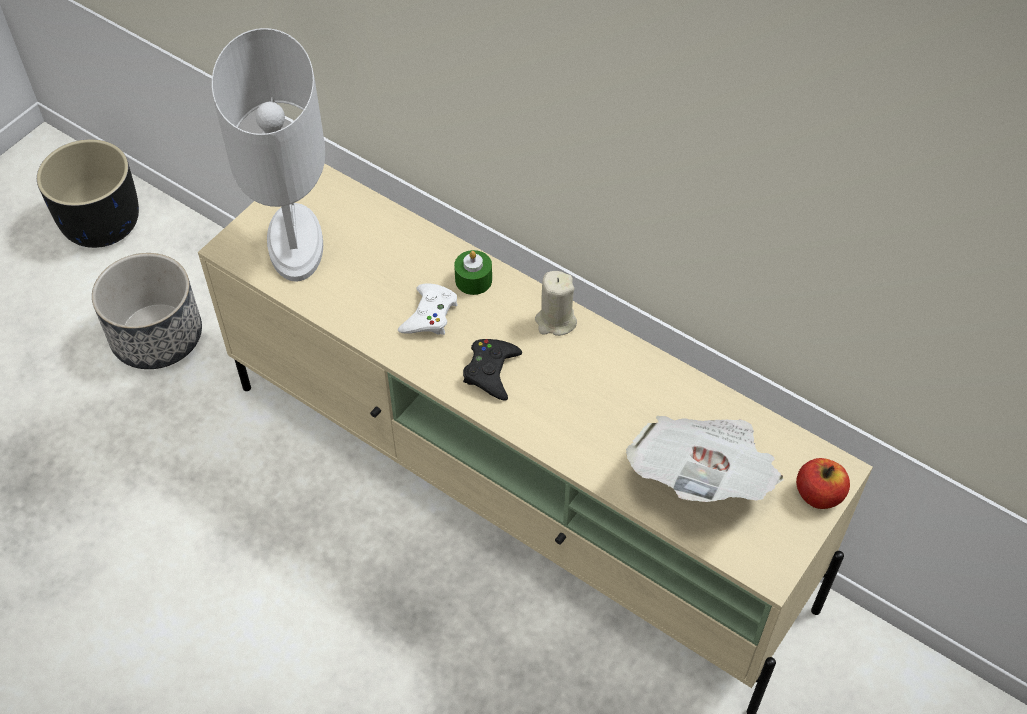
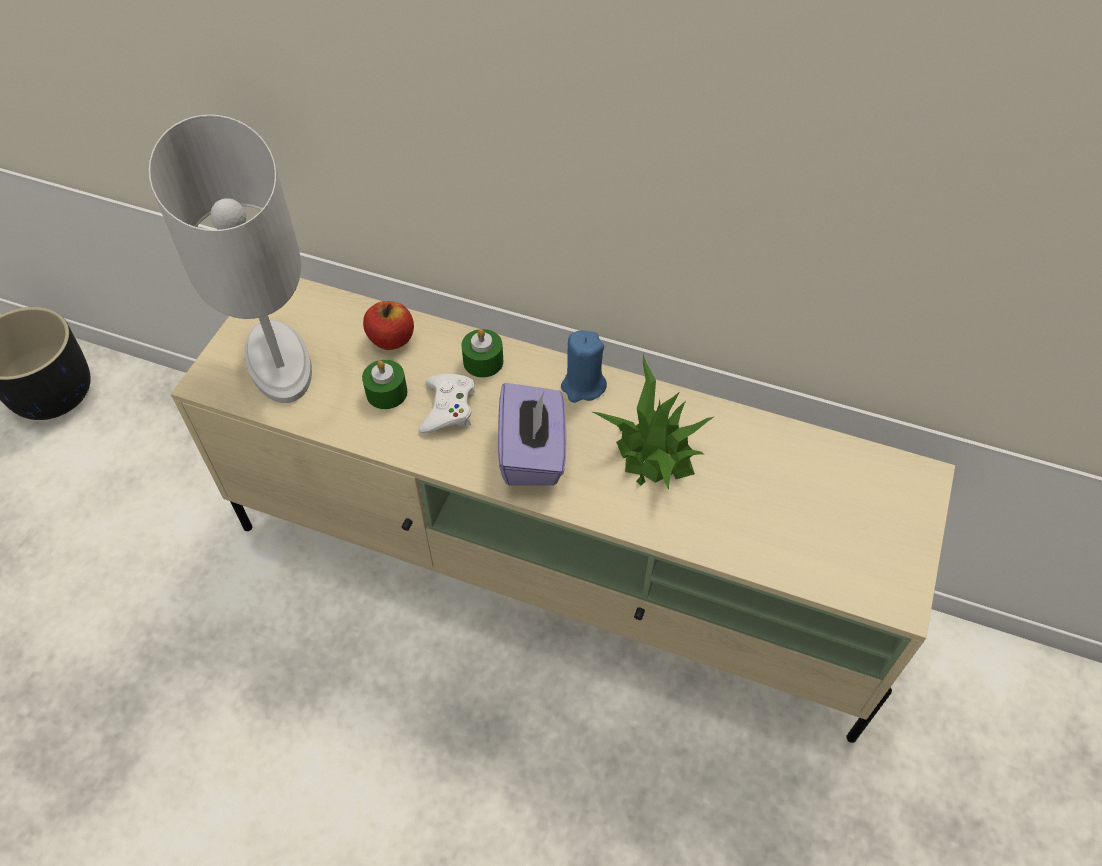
camera: 15 degrees left, 0 degrees up
planter [92,253,202,369] -> none
black game controller [463,339,522,400] -> purple tissue box [498,383,567,486]
beige candle [535,271,577,336] -> blue candle [561,330,607,403]
newspaper [626,416,783,502] -> none
apple [796,458,850,509] -> apple moved to [363,301,414,350]
none -> green candle [362,360,407,409]
none -> potted plant [592,354,714,490]

